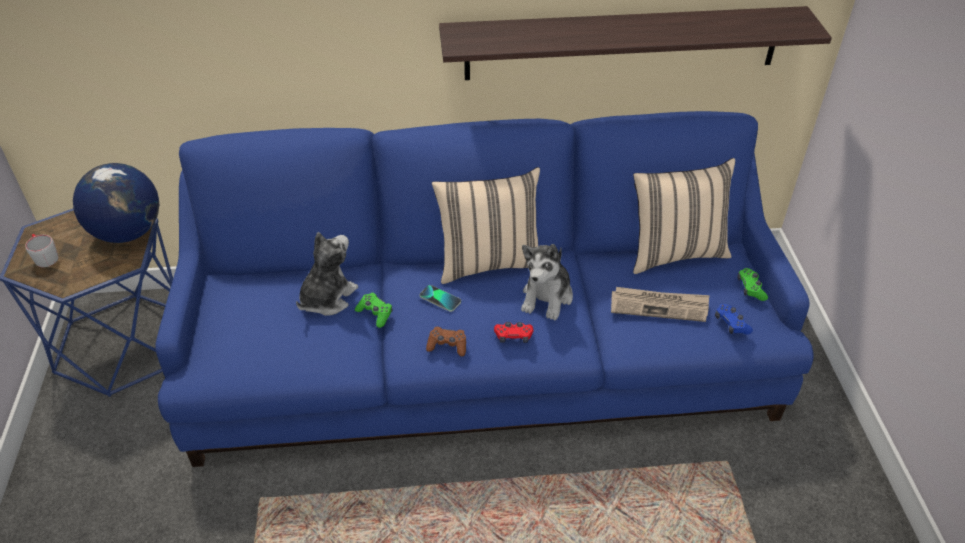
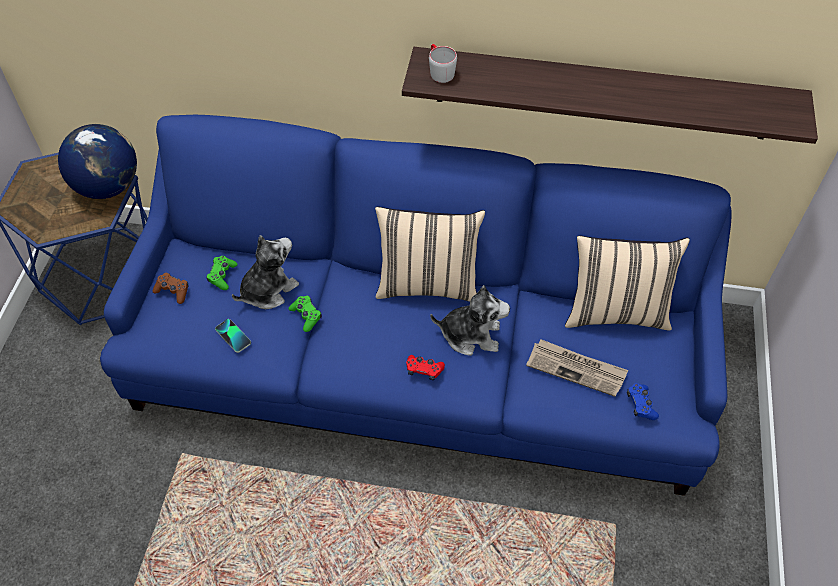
camera: 15 degrees right, 10 degrees up
grey mug [25,234,58,267] -> grey mug moved to [429,44,457,83]
phone [419,285,461,312] -> phone moved to [215,319,251,353]
brown game controller [426,327,466,356] -> brown game controller moved to [153,273,189,304]
plush toy [521,244,573,321] -> plush toy turned 120 degrees counterclockwise [430,285,510,356]
green game controller [737,268,768,301] -> green game controller moved to [206,256,238,290]

